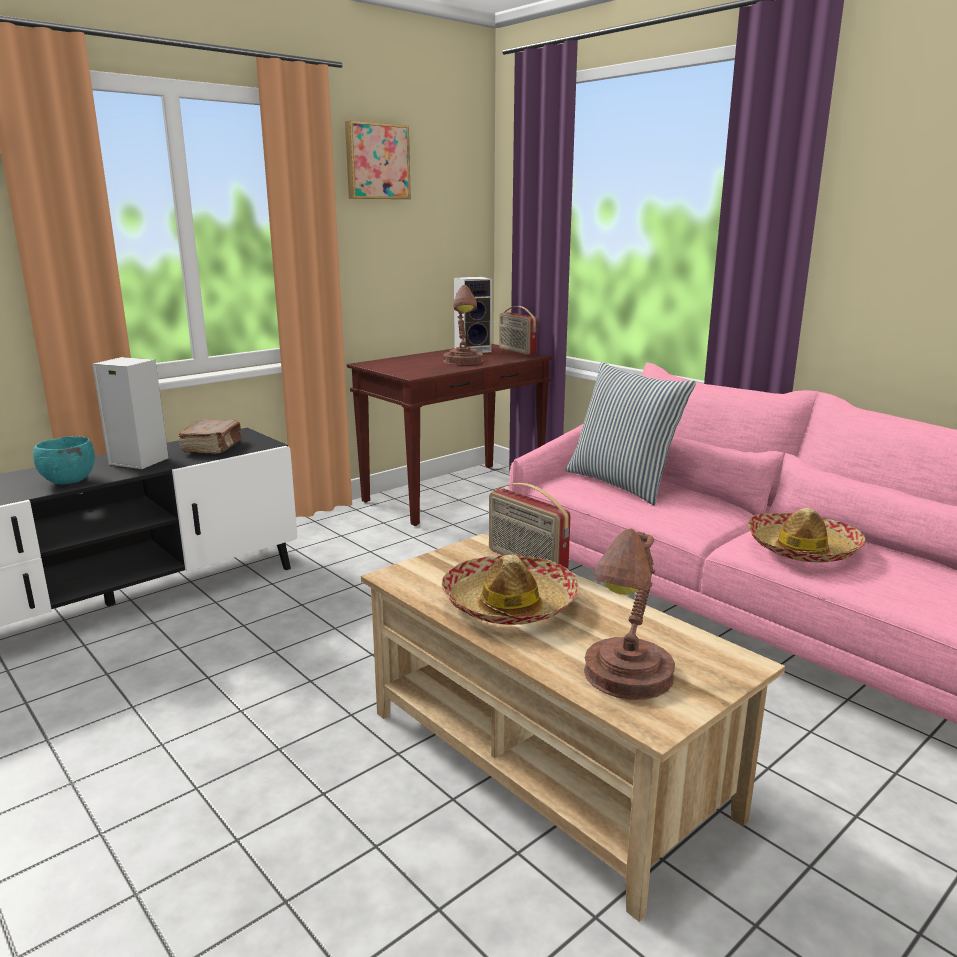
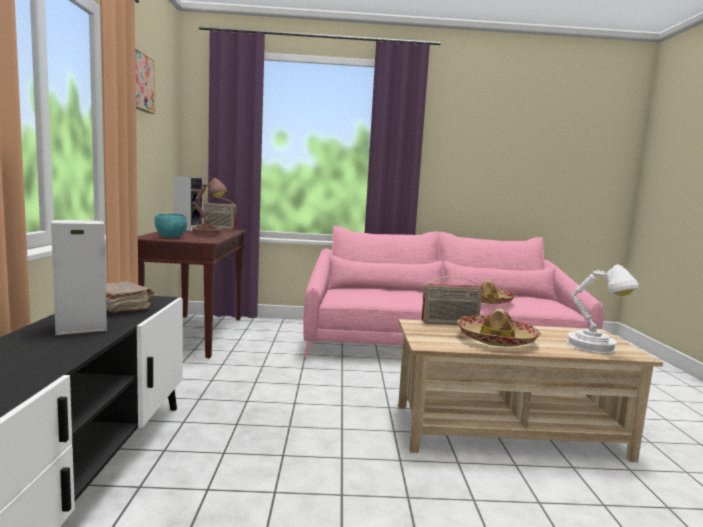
camera: 50 degrees left, 10 degrees down
turquoise bowl [33,436,95,484] -> turquoise bowl moved to [155,214,187,238]
pillow [565,362,696,506] -> none
brown table lamp [584,529,675,700] -> white table lamp [567,265,639,353]

